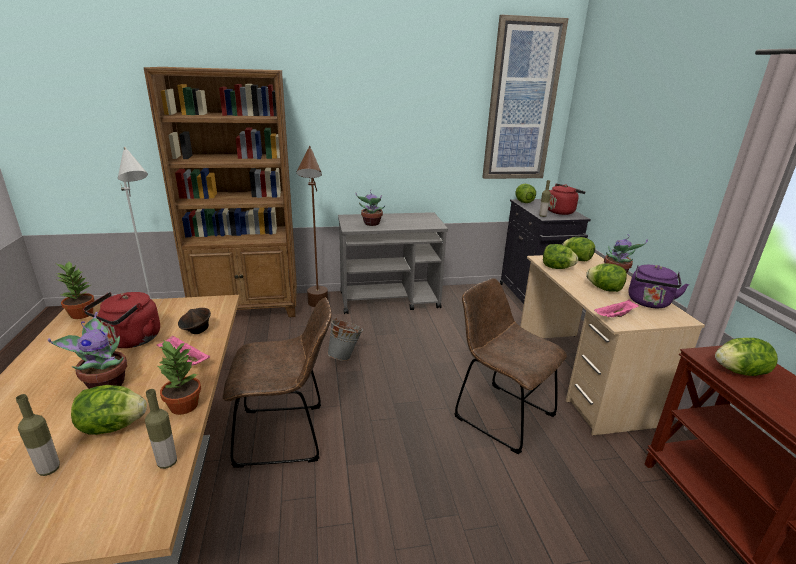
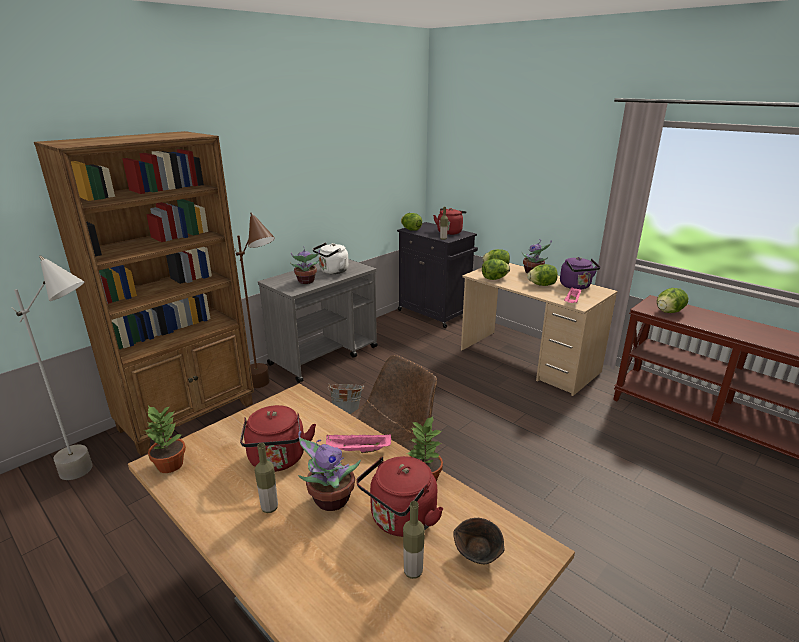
camera: 35 degrees left, 0 degrees up
lettuce [71,385,147,435] -> red kettle [356,456,443,537]
bottle [145,389,177,469] -> bottle moved to [255,443,278,513]
brown bowl [178,308,211,334] -> brown bowl moved to [453,518,505,564]
brown chair [454,278,567,454] -> none
picture [482,15,569,179] -> none
none -> white kettle [313,243,349,274]

